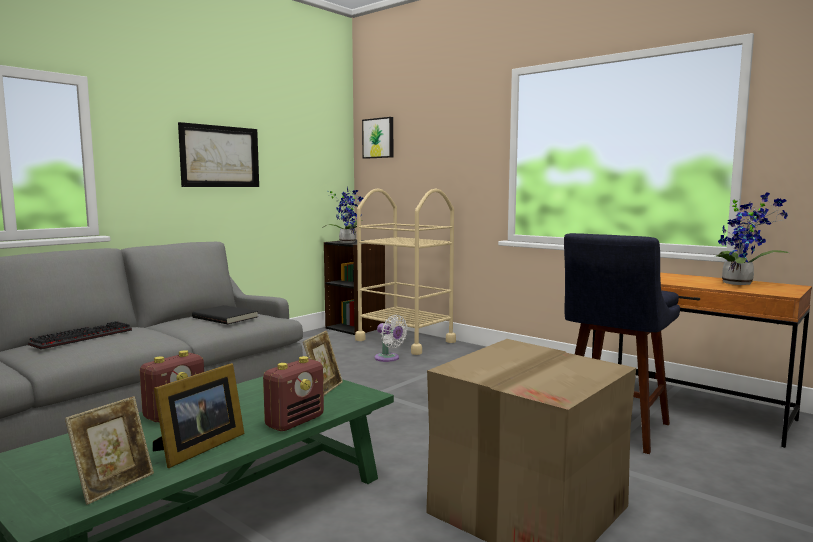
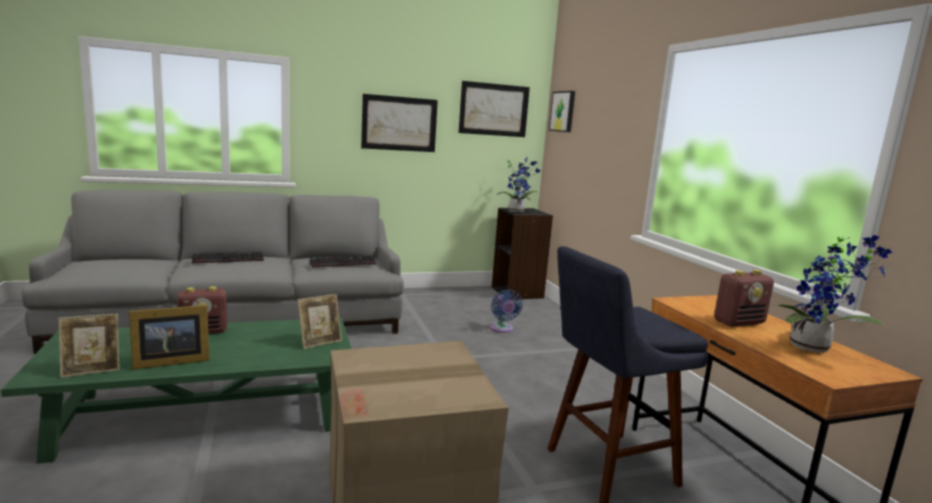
camera: 30 degrees right, 5 degrees up
black book [192,305,258,324] -> keyboard [309,255,376,267]
radio [263,356,324,431] -> radio moved to [714,270,774,327]
beige cart [355,188,456,355] -> none
white fan [374,315,408,362] -> blue fan [489,289,523,333]
none -> picture [459,81,530,137]

